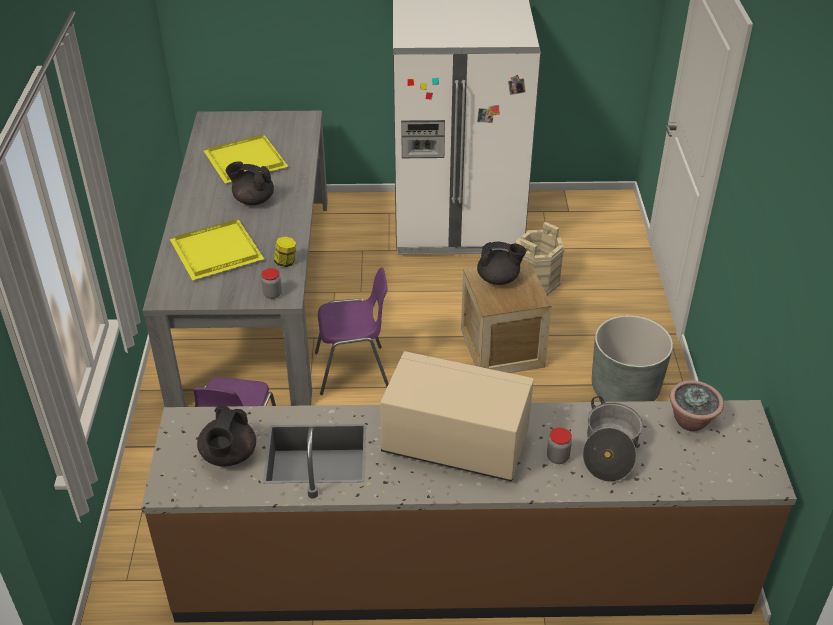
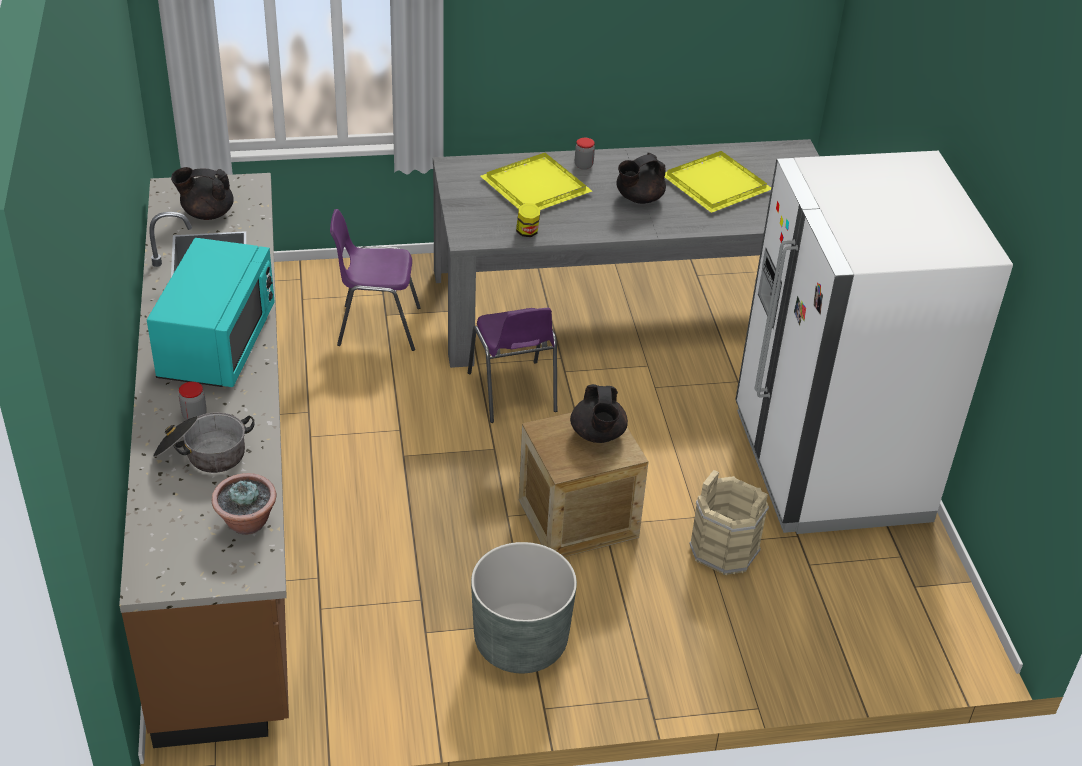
camera: 80 degrees right, 0 degrees up
black teapot [226,161,274,205] -> black teapot turned 135 degrees counterclockwise [617,153,666,204]
jar [261,268,282,299] -> jar moved to [575,138,595,170]
beige microwave [380,351,534,482] -> turquoise microwave [147,238,275,387]

